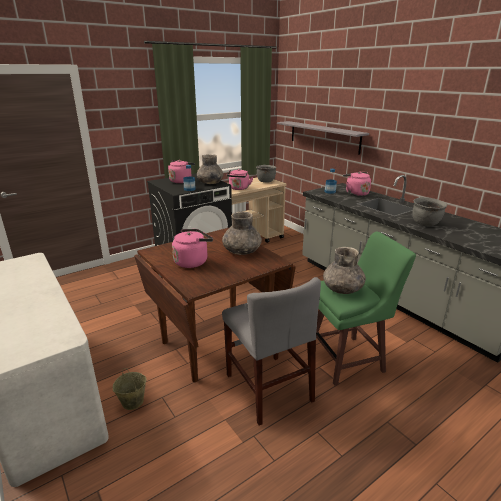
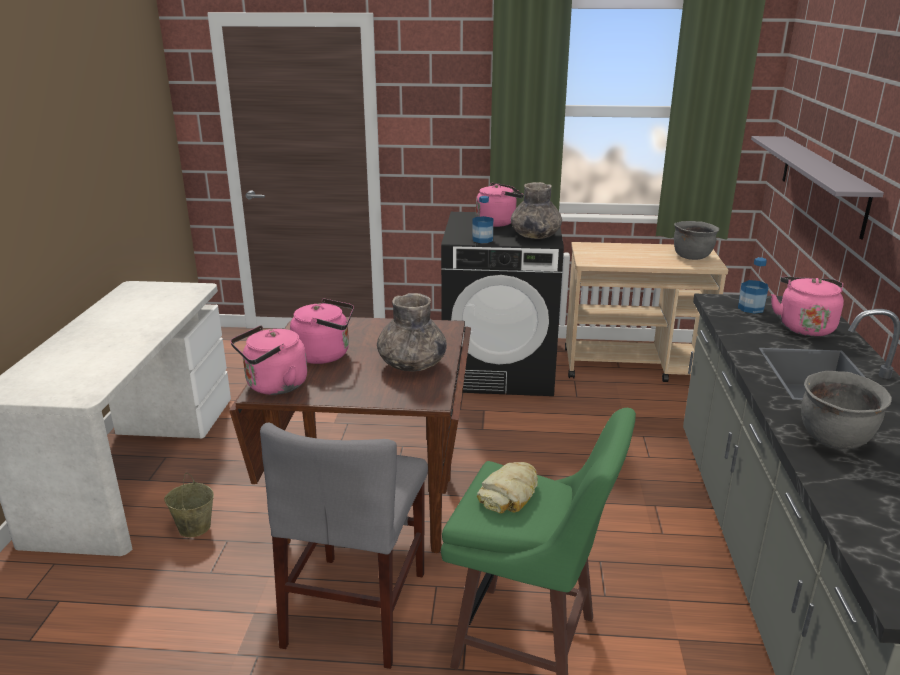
camera: 40 degrees right, 0 degrees up
pink kettle [227,169,253,190] -> pink kettle moved to [230,325,307,395]
grey vase [323,247,366,294] -> bread [477,462,538,514]

